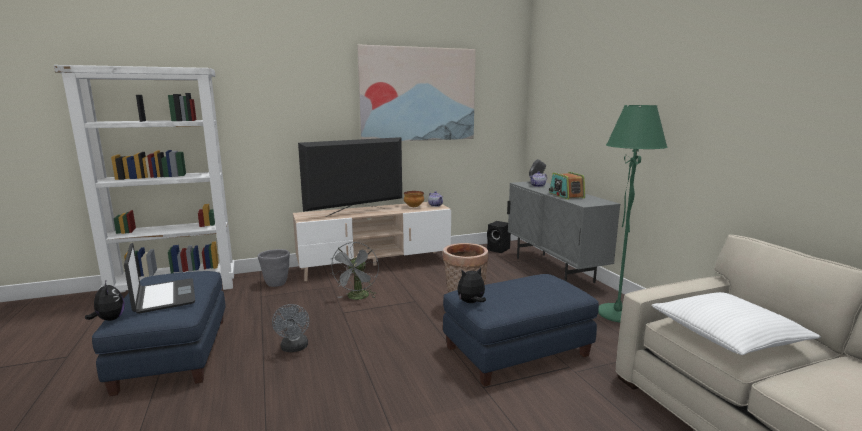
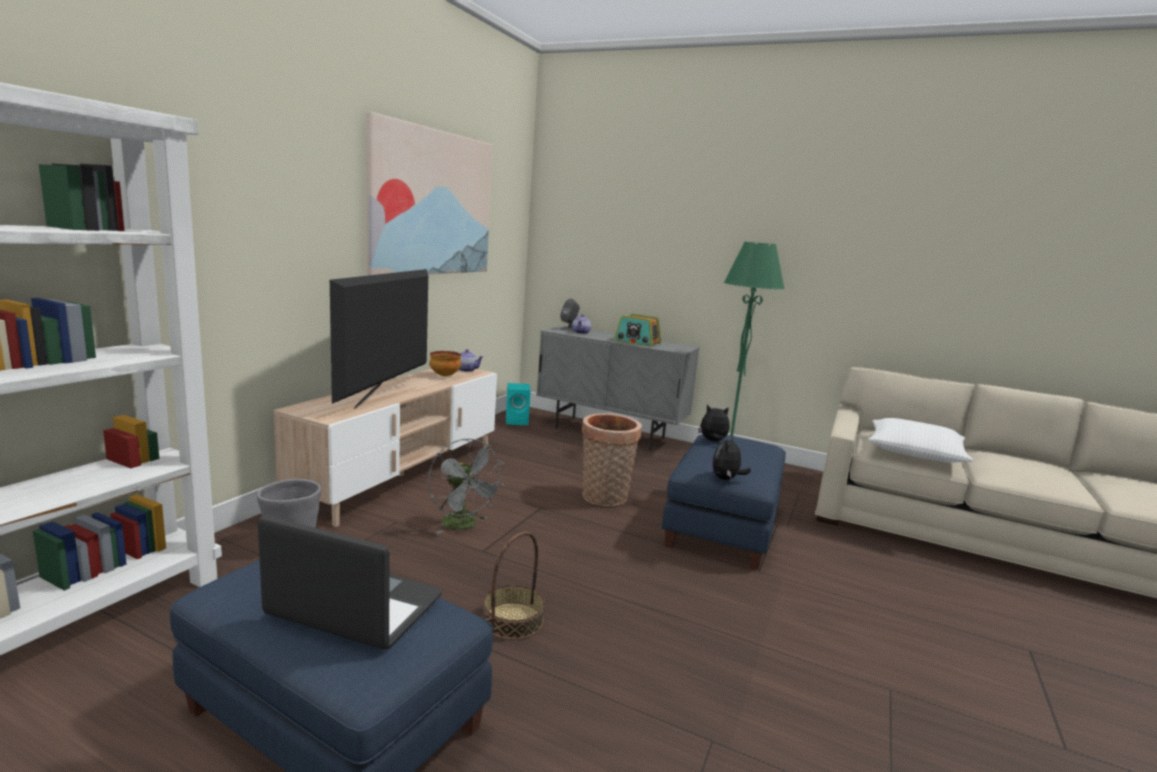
camera: 45 degrees left, 0 degrees up
plush toy [85,281,125,321] -> plush toy moved to [698,405,730,441]
grey fan [272,304,309,352] -> basket [482,532,545,640]
black speaker [487,221,511,253] -> turquoise speaker [506,383,531,425]

